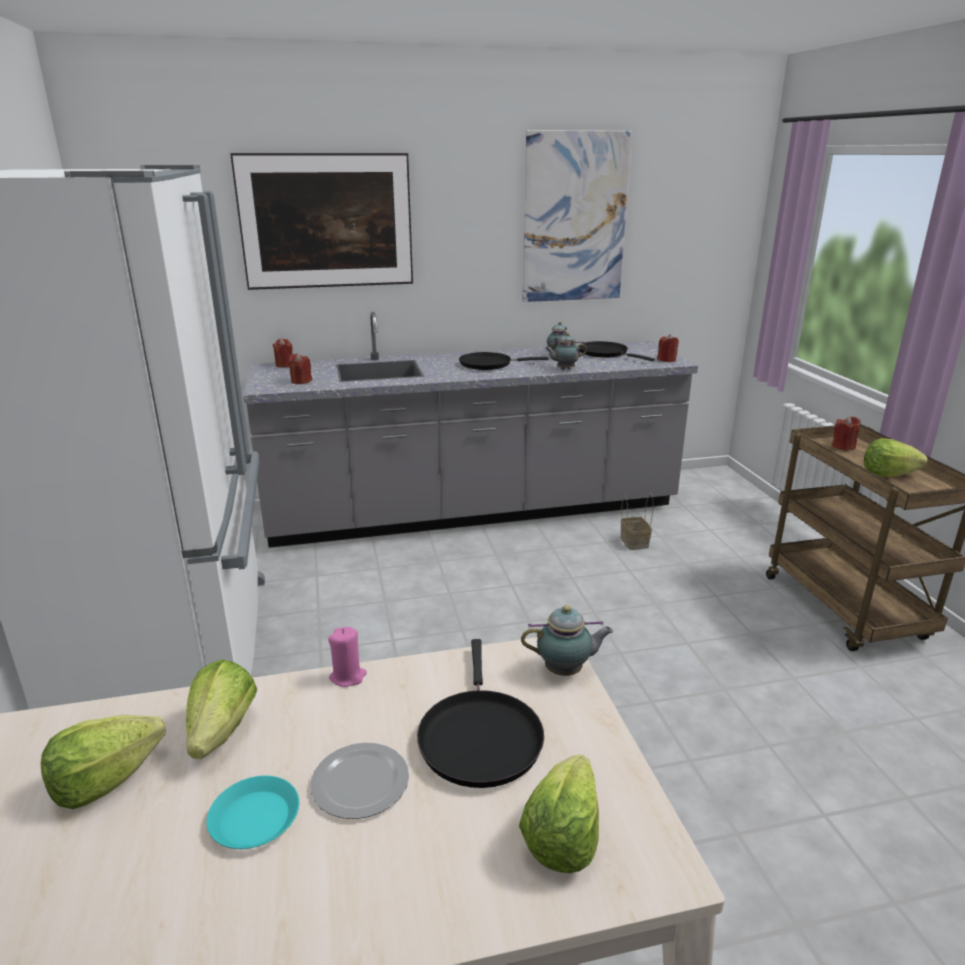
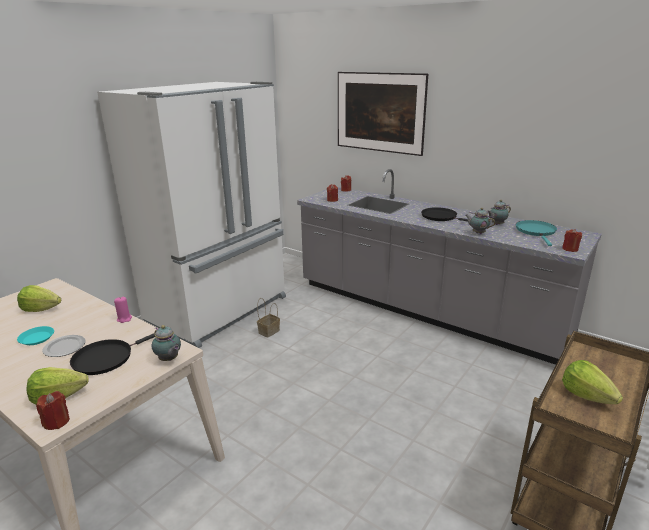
camera: 50 degrees right, 0 degrees up
lettuce [186,659,257,759] -> none
picture [523,130,632,302] -> none
black frying pan [579,341,655,361] -> turquoise frying pan [516,220,557,246]
basket [620,493,653,550] -> basket moved to [257,298,280,338]
red candle [832,416,860,451] -> red candle moved to [36,391,70,430]

